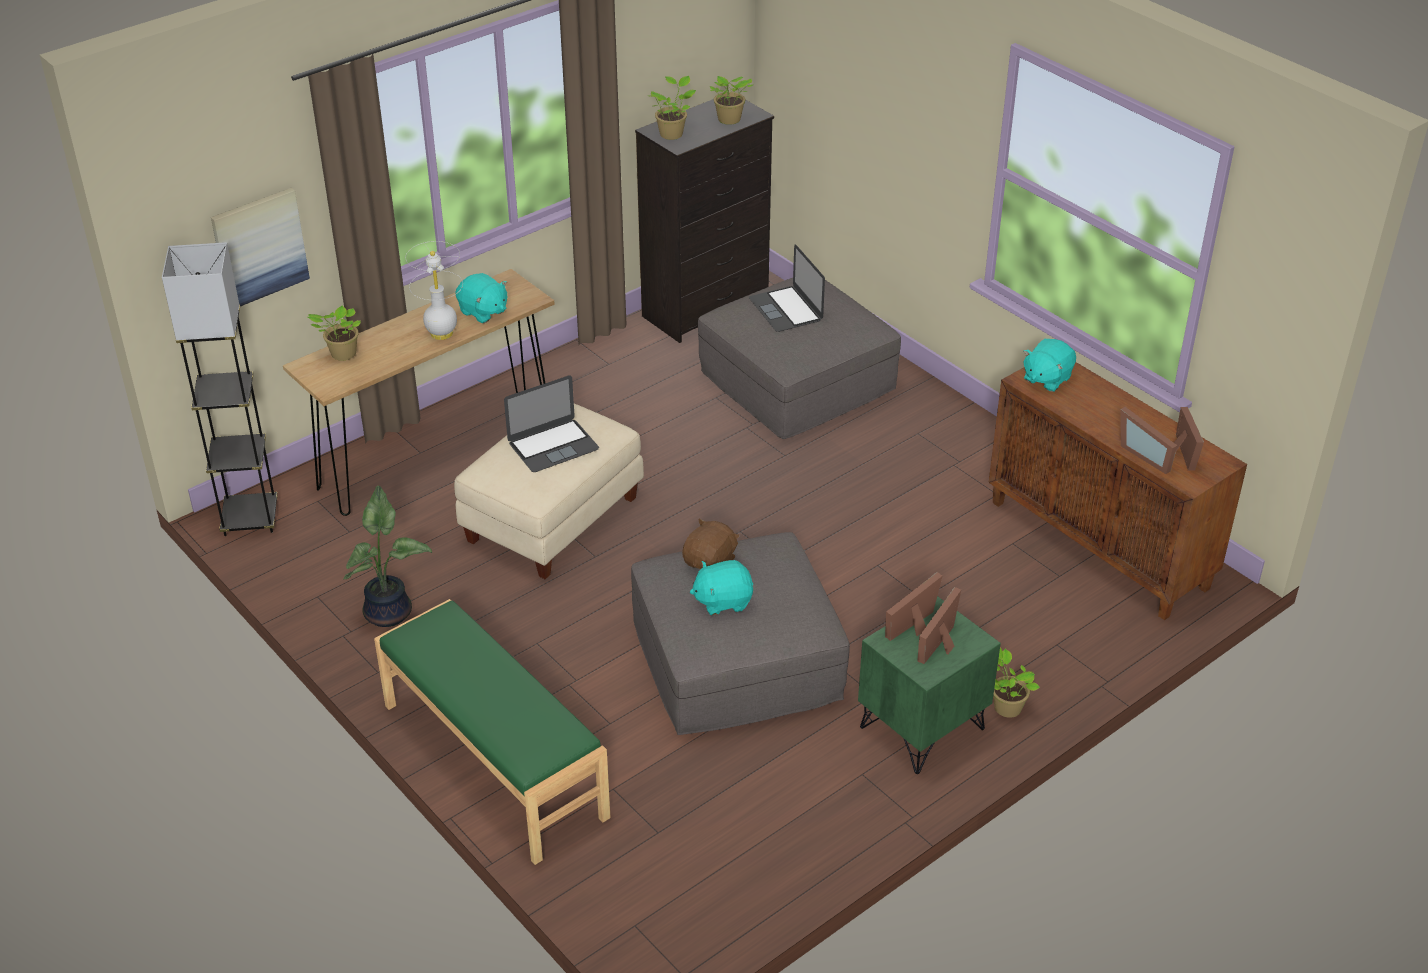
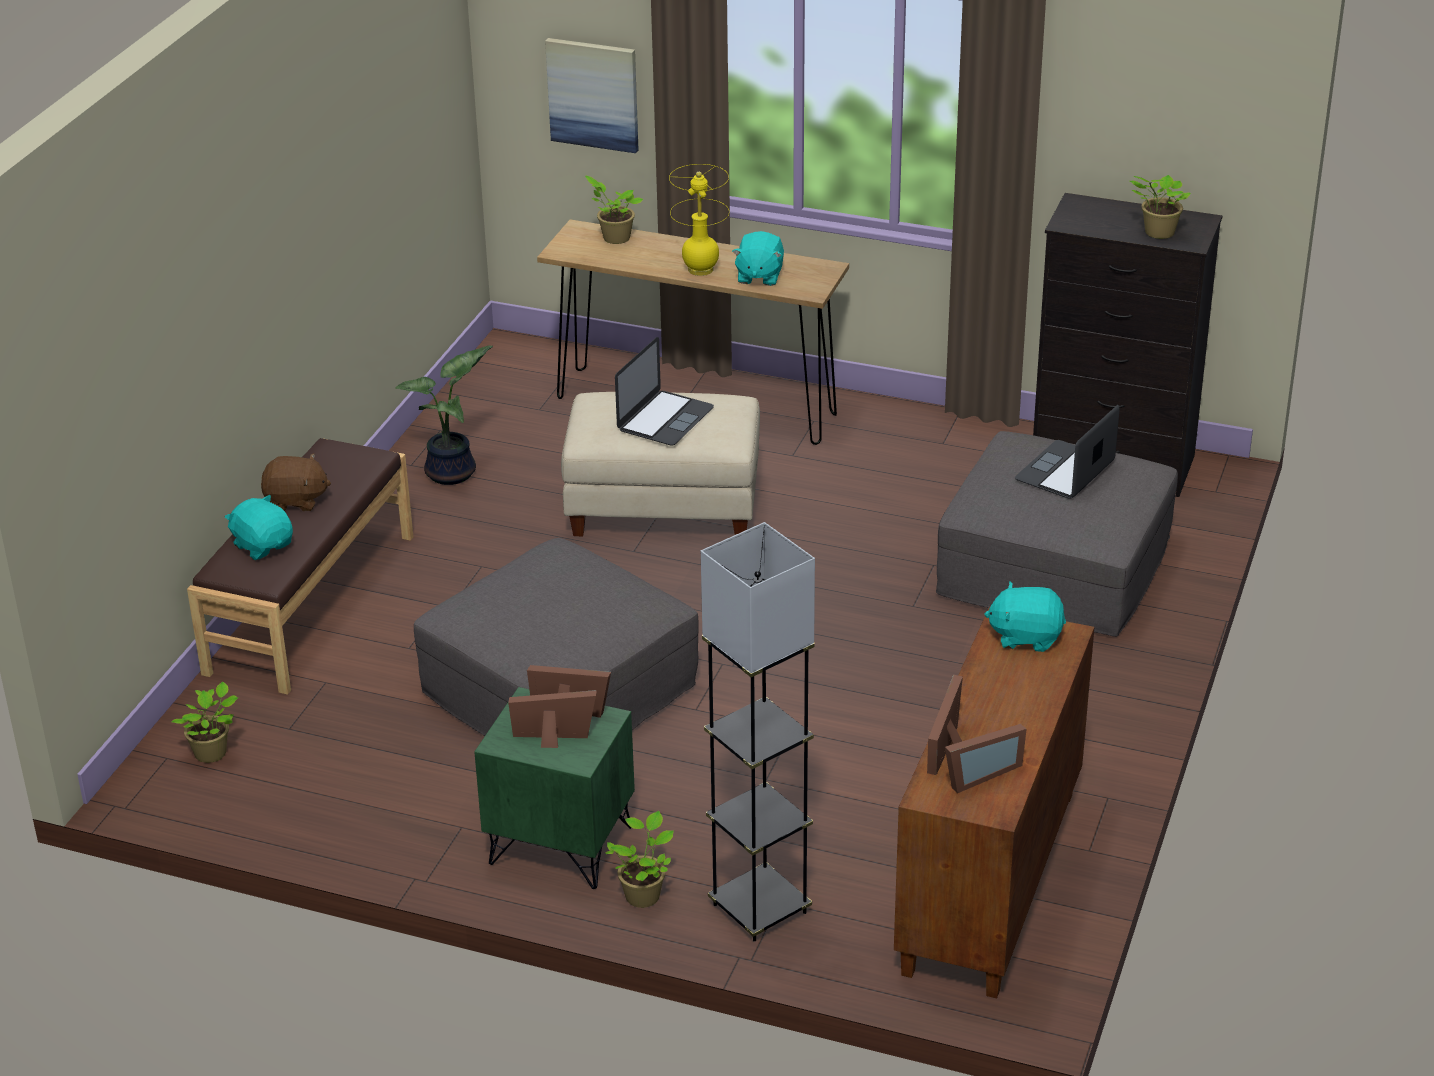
camera: 60 degrees right, 5 degrees down
grey floor lamp [162,242,278,536] -> grey floor lamp moved to [701,522,815,942]
green bench [374,599,611,865] -> brown bench [187,438,413,695]
white table lamp [406,241,463,340] -> yellow table lamp [669,164,729,276]
laptop [504,375,599,472] -> laptop turned 90 degrees counterclockwise [615,337,714,446]
potted plant [649,76,696,140] -> potted plant moved to [171,681,238,763]
brown plush toy [682,519,740,569] -> brown plush toy moved to [261,453,331,511]
turquoise plush toy [690,560,753,615] -> turquoise plush toy moved to [225,495,293,560]

